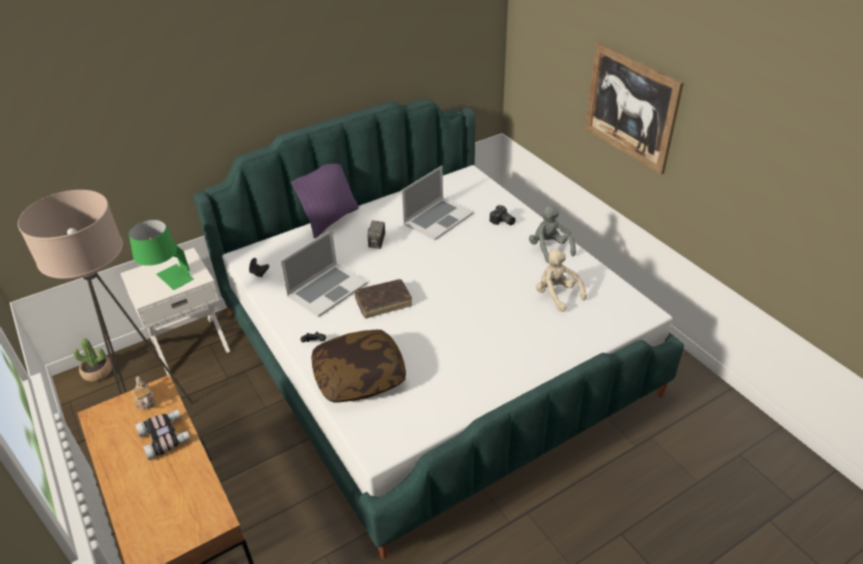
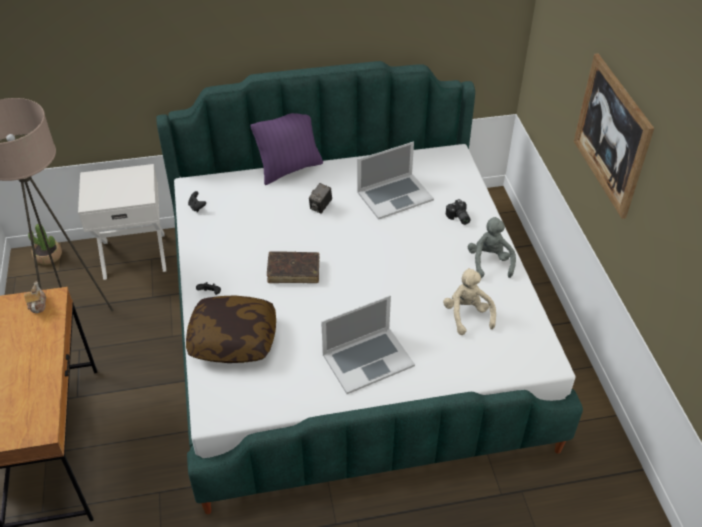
camera: 20 degrees right, 5 degrees up
green table lamp [129,219,194,290] -> none
binoculars [135,410,191,460] -> none
laptop [280,230,368,317] -> laptop moved to [321,295,415,394]

